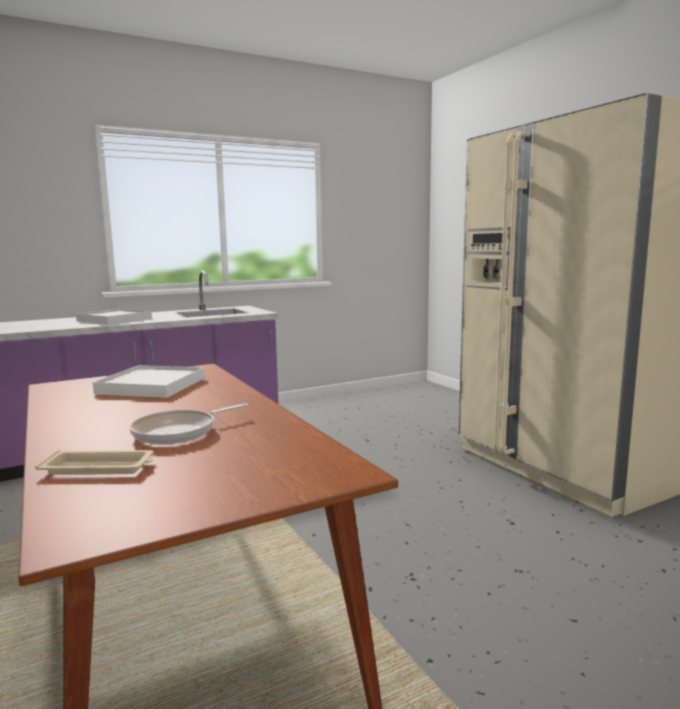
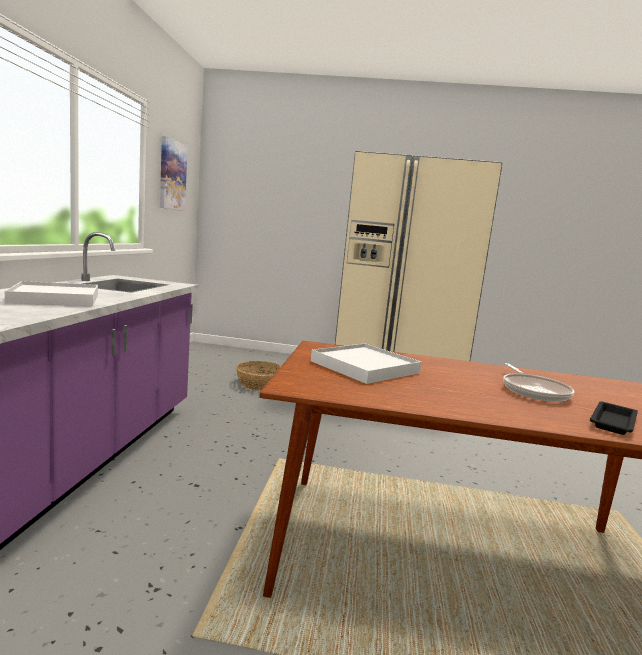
camera: 55 degrees left, 0 degrees up
beige tray [35,450,154,475] -> black tray [590,401,638,435]
none -> picture [160,136,188,211]
none -> basket [236,361,281,391]

